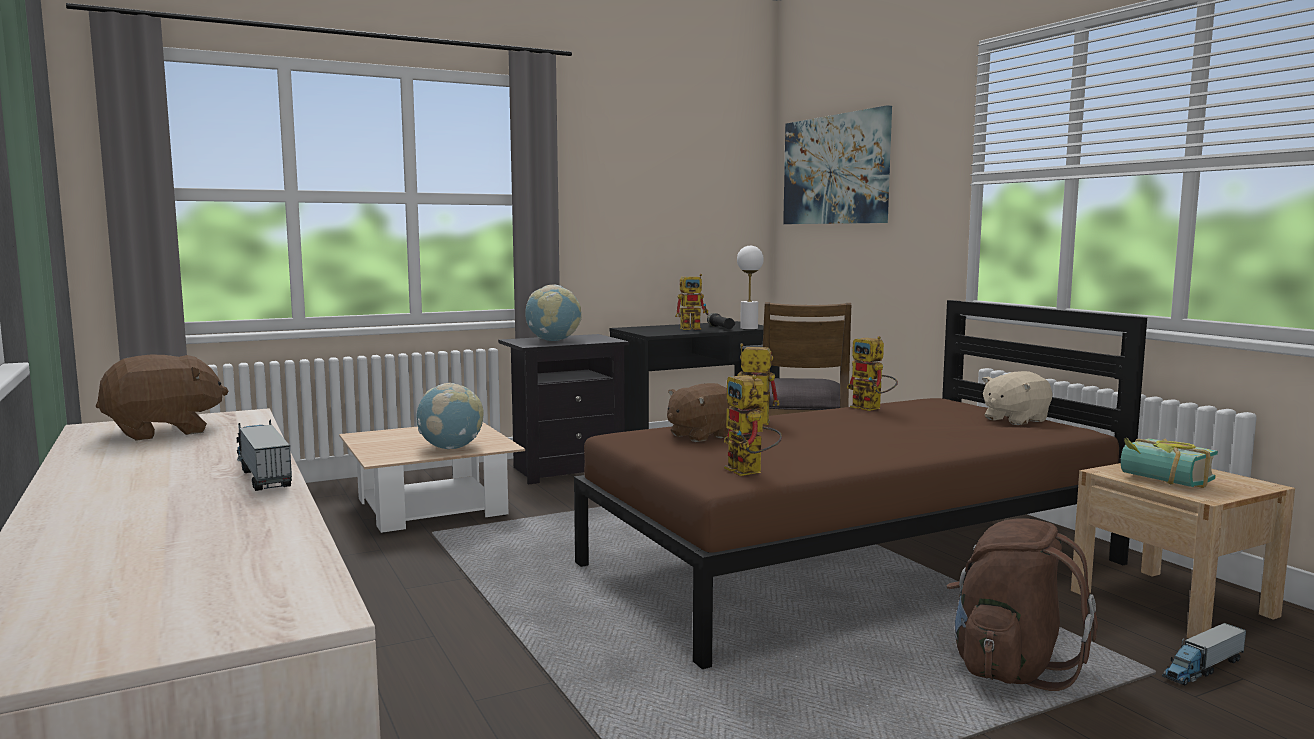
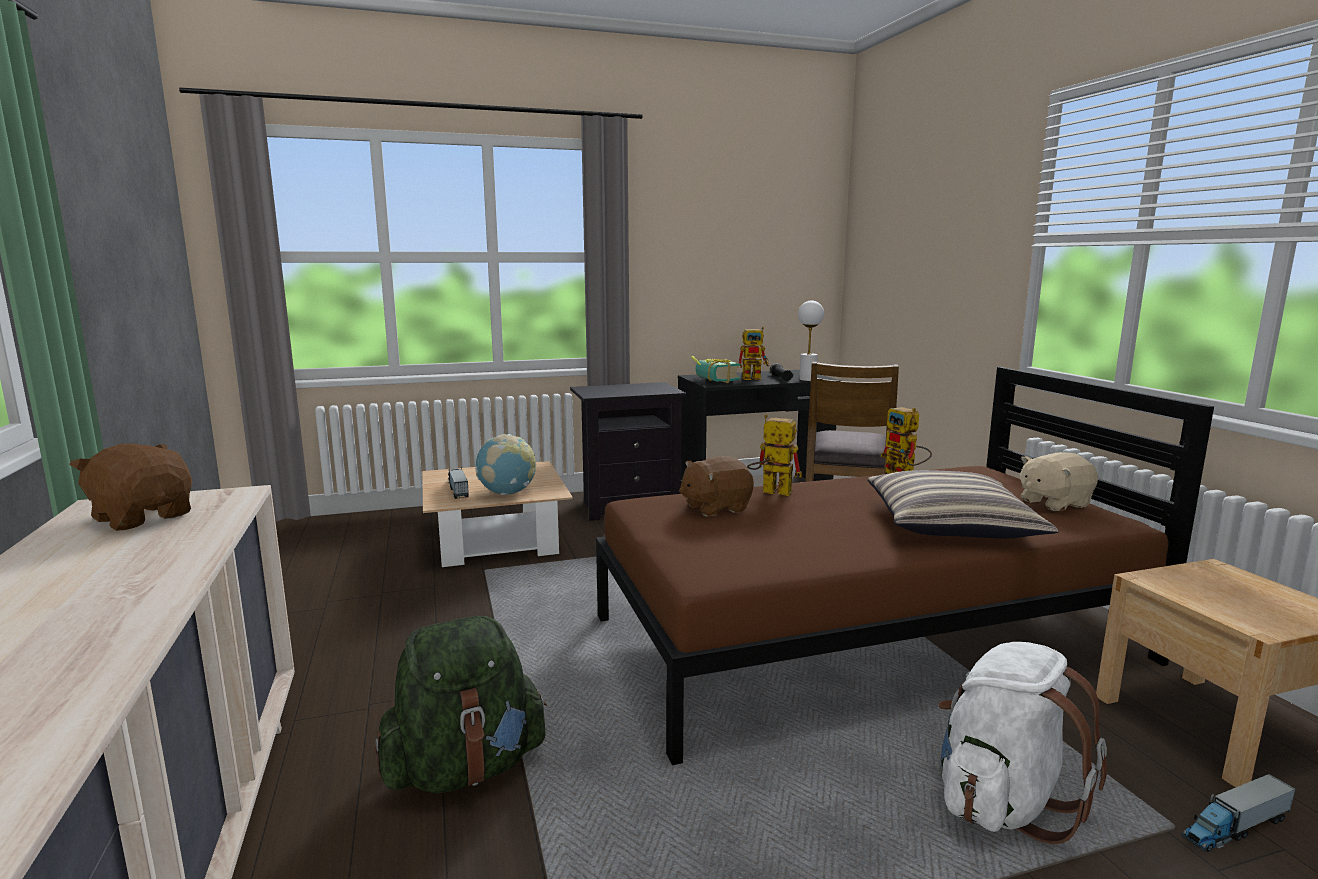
camera: 10 degrees right, 5 degrees up
brown plush toy [96,354,228,440] -> brown plush toy turned 120 degrees counterclockwise [69,444,192,531]
toy truck [236,420,292,491] -> toy truck moved to [448,467,469,499]
globe [525,284,582,341] -> none
toy robot [724,375,782,476] -> none
picture [783,105,892,224] -> none
brown backpack [947,518,1098,691] -> white backpack [938,642,1107,844]
book [1121,437,1218,488] -> book moved to [691,356,740,383]
none -> green backpack [375,616,548,793]
none -> pillow [868,470,1059,539]

